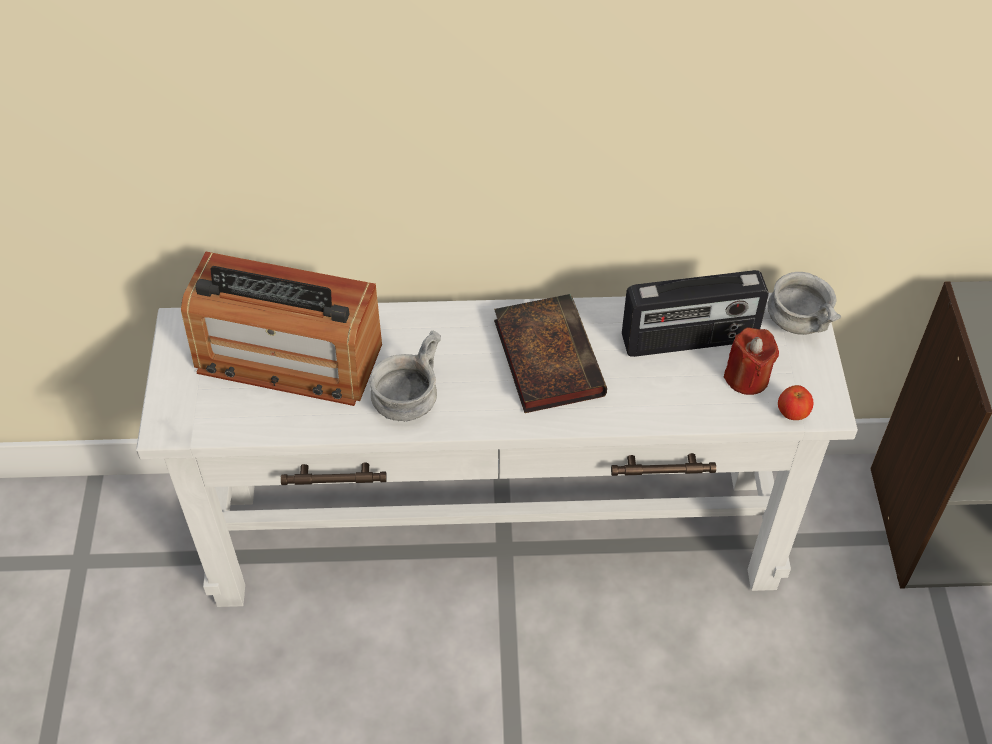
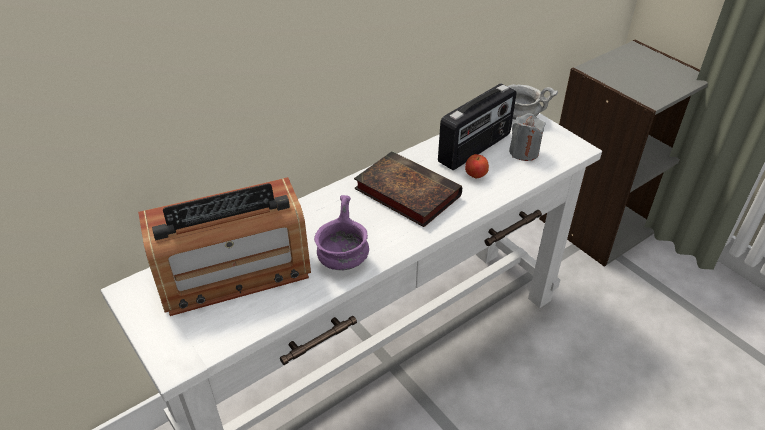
camera: 35 degrees left, 10 degrees down
grey bowl [370,331,441,422] -> purple bowl [314,195,369,271]
red candle [724,328,779,395] -> grey candle [509,113,546,161]
apple [778,385,814,420] -> apple moved to [465,154,489,178]

